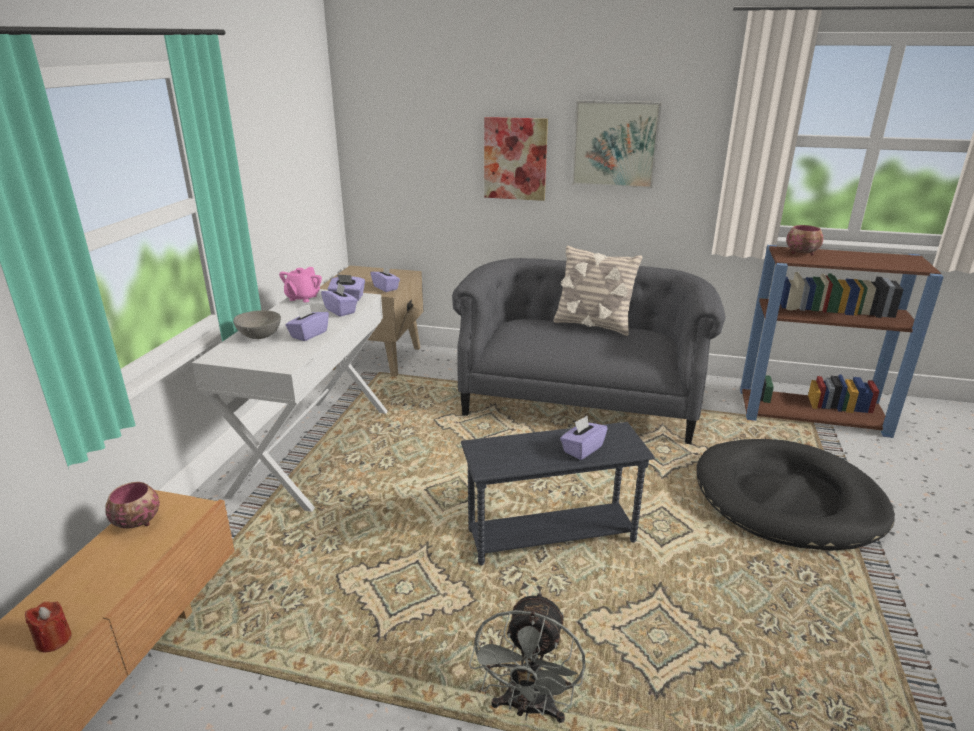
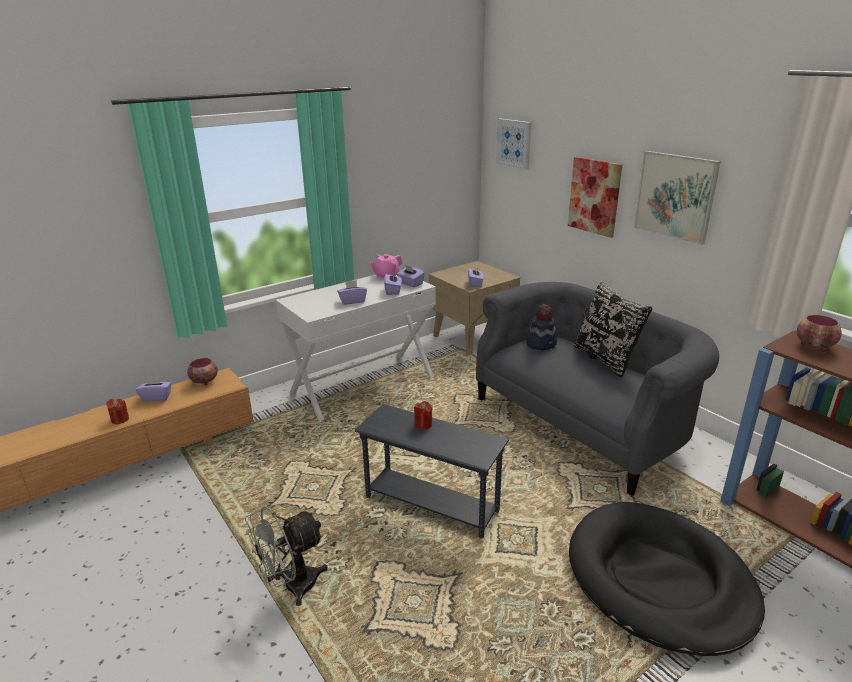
camera: 40 degrees right, 0 degrees up
grey bowl [233,310,281,339] -> none
beige pillow [553,246,642,336] -> black pillow [574,282,652,377]
purple tissue box [560,416,608,460] -> purple tissue box moved to [136,376,172,402]
none -> red candle [414,401,433,430]
none -> picture [496,118,532,170]
none -> hat [526,304,557,350]

